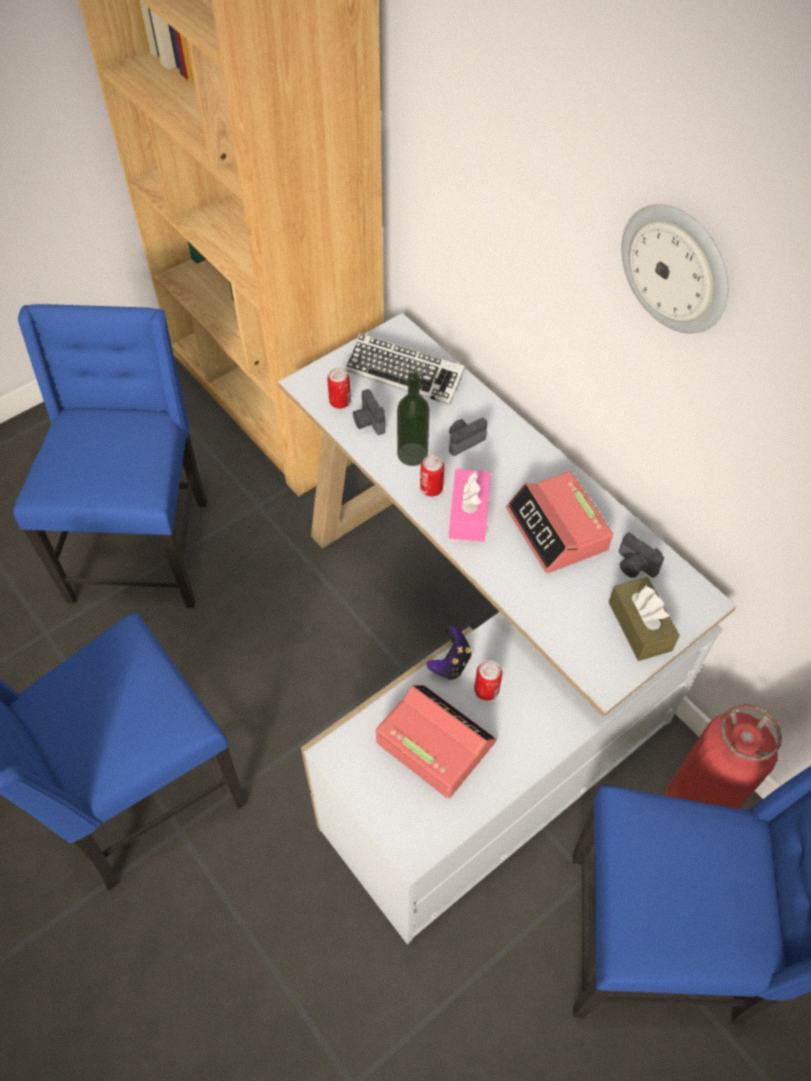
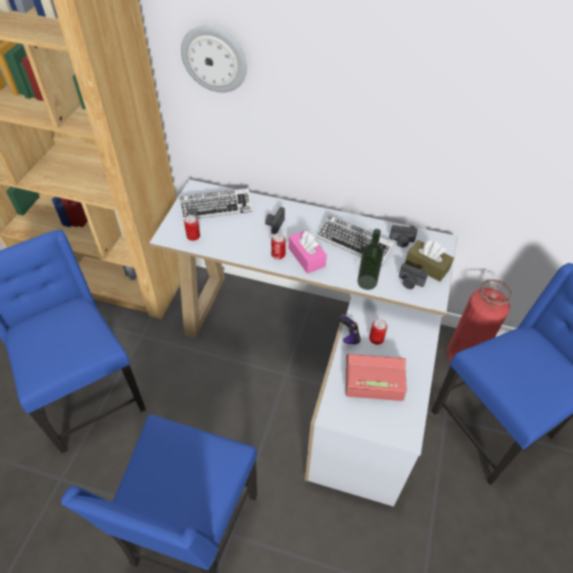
camera: 35 degrees left, 5 degrees down
camera [353,389,385,435] -> camera moved to [399,263,428,289]
bottle [397,372,430,466] -> bottle moved to [357,229,383,290]
alarm clock [506,471,613,573] -> keyboard [316,215,395,266]
wall clock [621,204,729,334] -> wall clock moved to [181,26,247,92]

